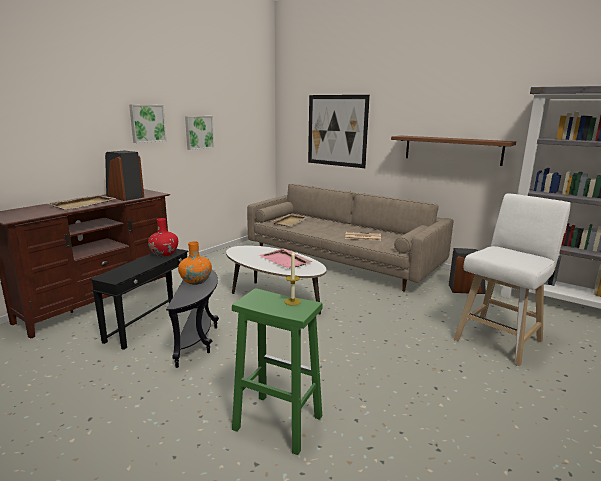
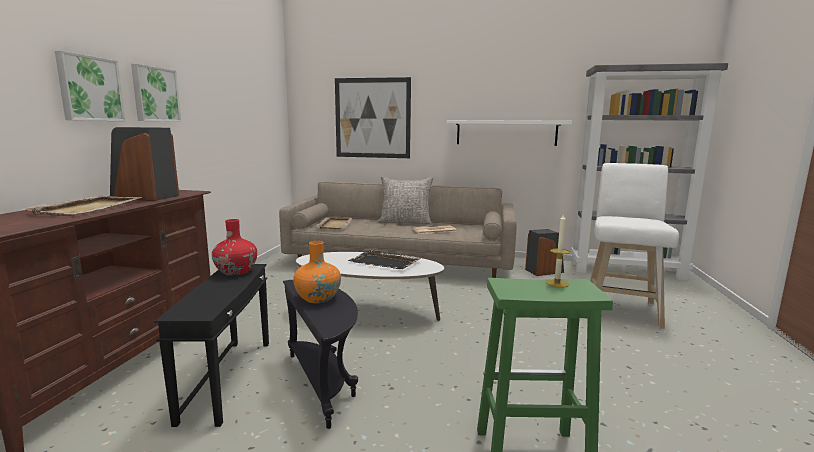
camera: 25 degrees left, 5 degrees down
picture [185,116,214,150] -> picture moved to [55,51,125,121]
pink tray [259,249,313,269] -> black tray [348,250,421,269]
brown shelf [391,135,516,166] -> white shelf [447,120,572,146]
none -> grey pillow [378,176,433,225]

